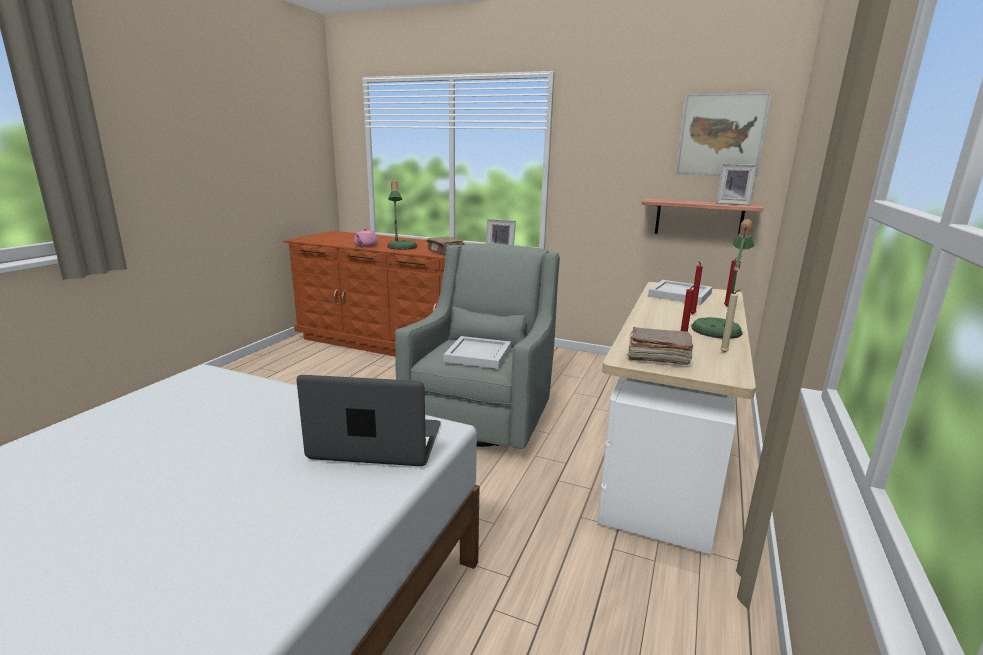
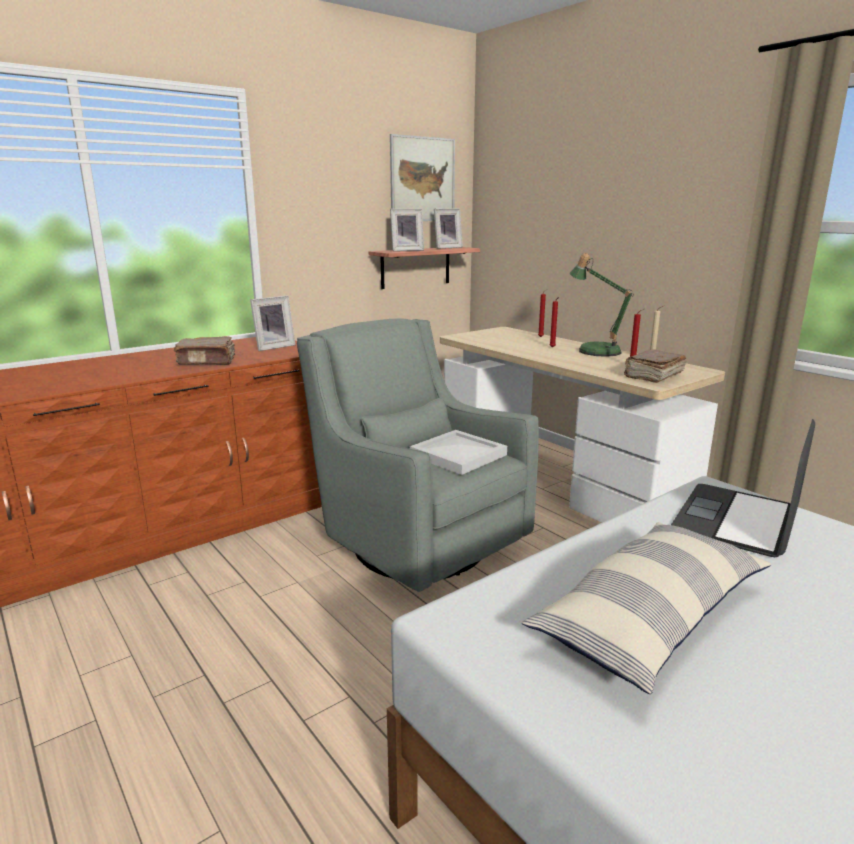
camera: 60 degrees left, 0 degrees up
pink teapot [354,228,378,247] -> none
table lamp [387,180,418,250] -> none
white tray [648,280,712,305] -> none
none -> picture frame [390,209,424,251]
none -> pillow [522,522,771,694]

